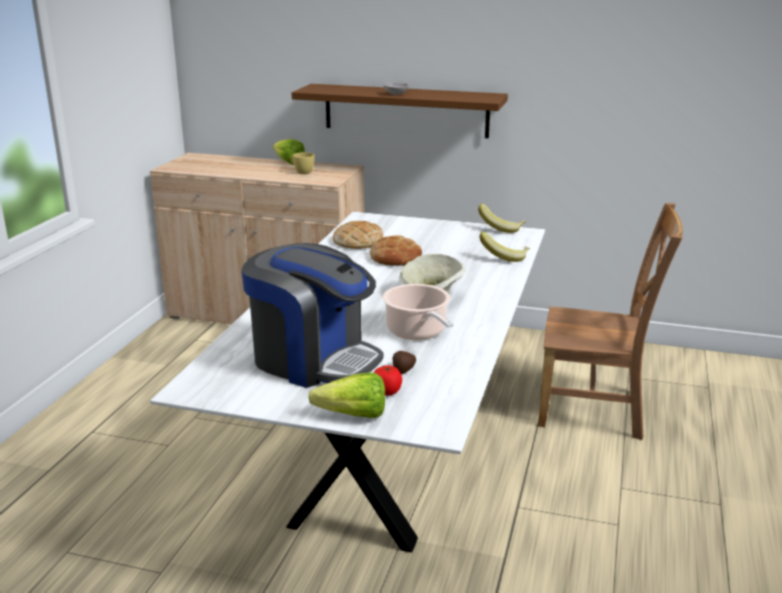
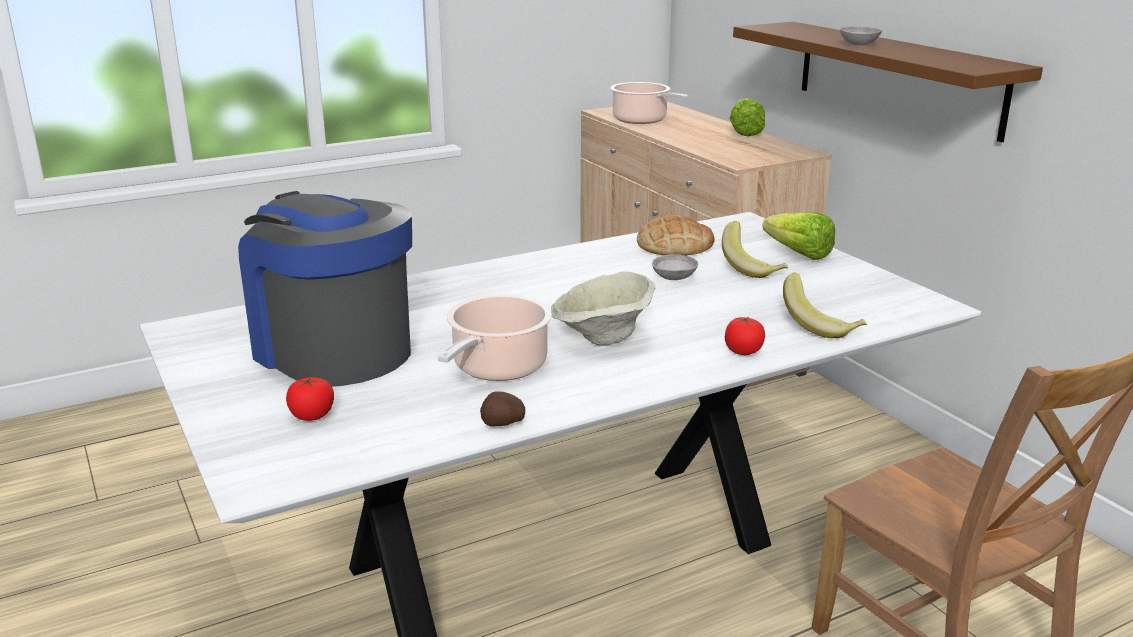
camera: 45 degrees right, 0 degrees up
coffee machine [241,243,383,388] -> coffee machine turned 150 degrees clockwise [238,191,412,387]
yellow cup [291,152,315,174] -> none
lettuce [308,373,385,418] -> lettuce moved to [762,212,835,260]
bread [370,235,422,266] -> grey bowl [652,254,698,280]
potato [393,351,416,374] -> potato moved to [480,391,525,427]
banana [478,204,525,233] -> banana moved to [722,221,788,278]
none -> cooking pot [610,82,689,124]
none -> tomato [725,317,765,355]

